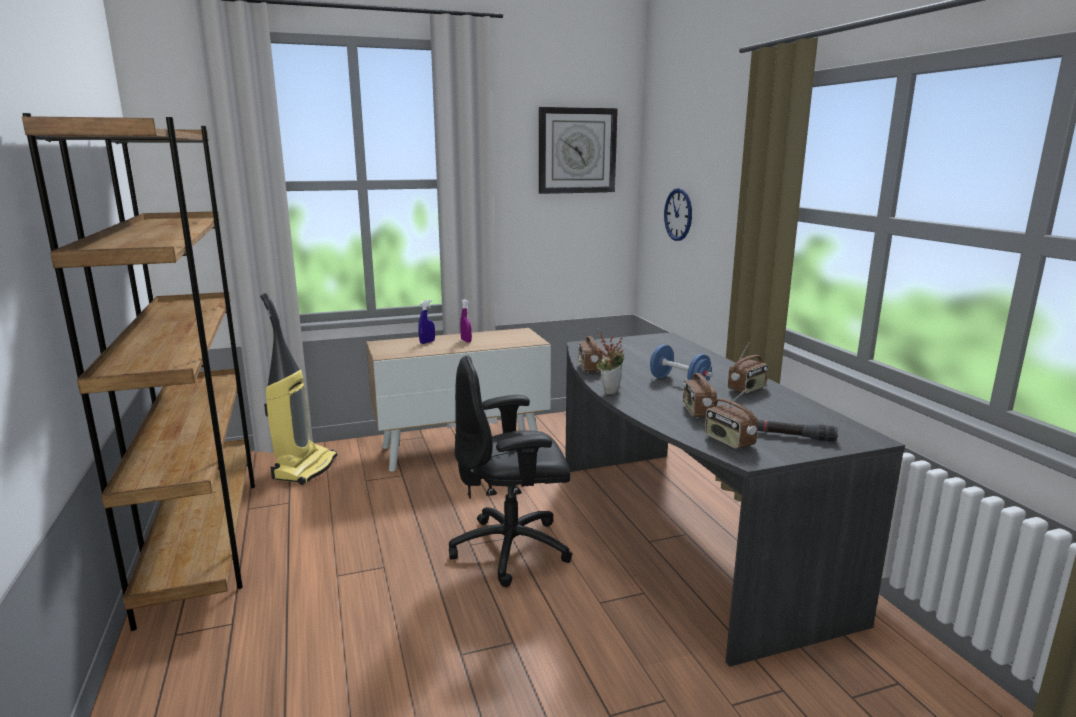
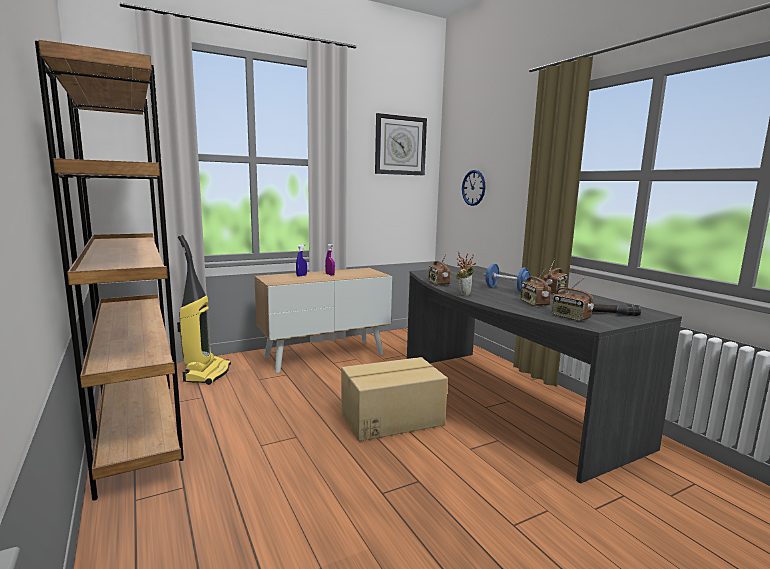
camera: 10 degrees left, 5 degrees down
black office chair [449,355,572,587] -> cardboard box [341,357,448,441]

